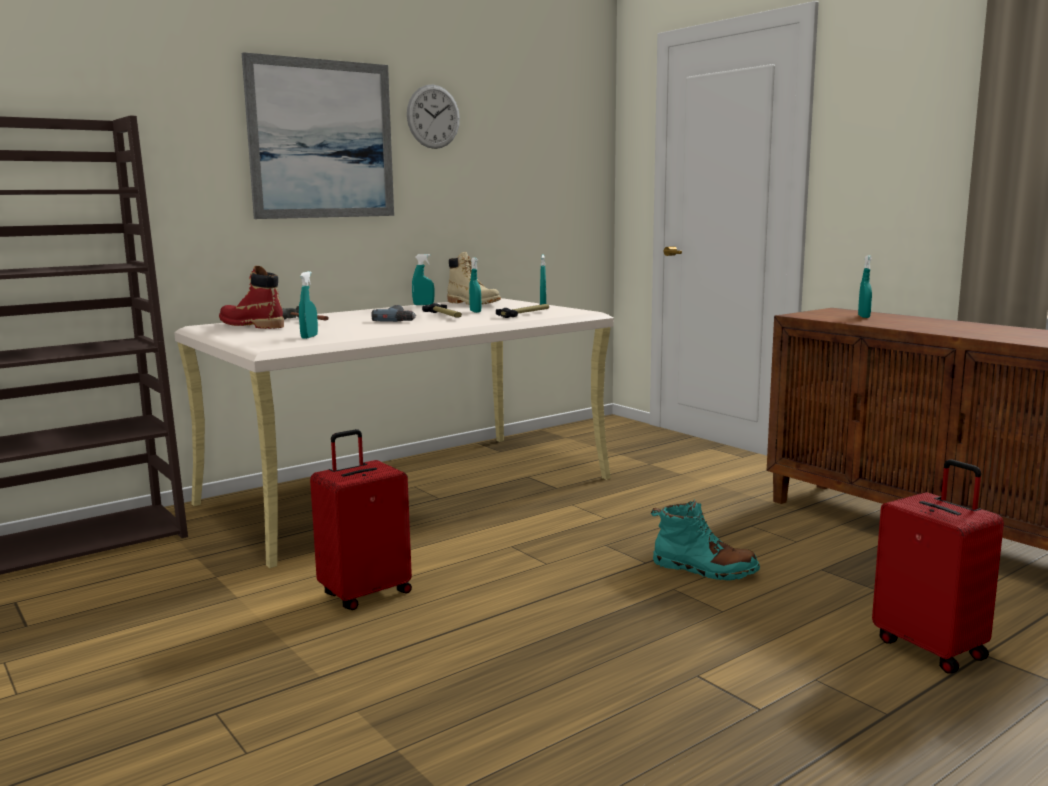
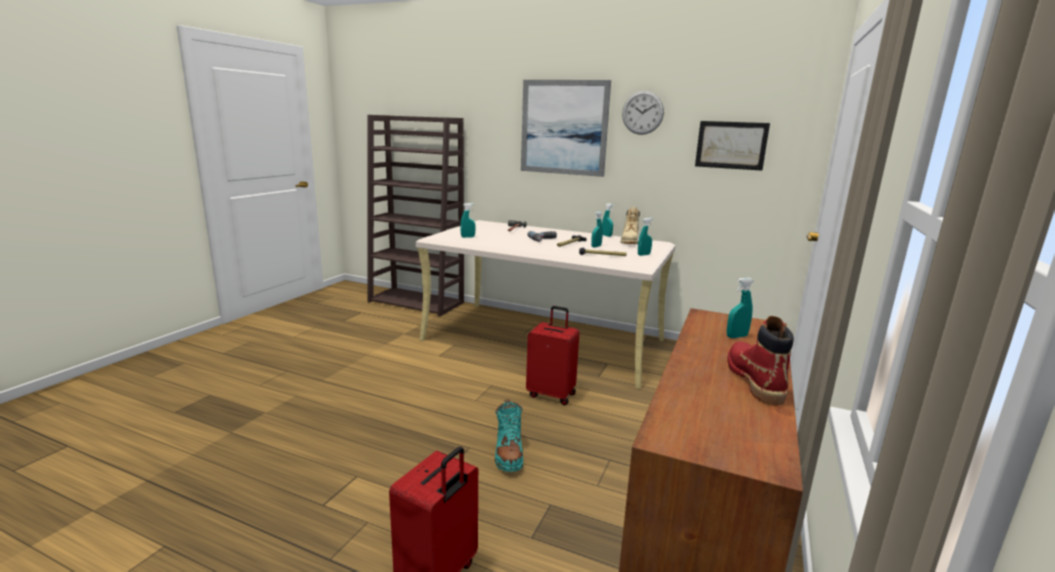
camera: 60 degrees right, 5 degrees up
red boot [219,266,284,329] -> red boot moved to [727,316,794,406]
red suitcase [310,429,412,610] -> red suitcase moved to [526,306,580,405]
none -> picture [695,121,770,171]

